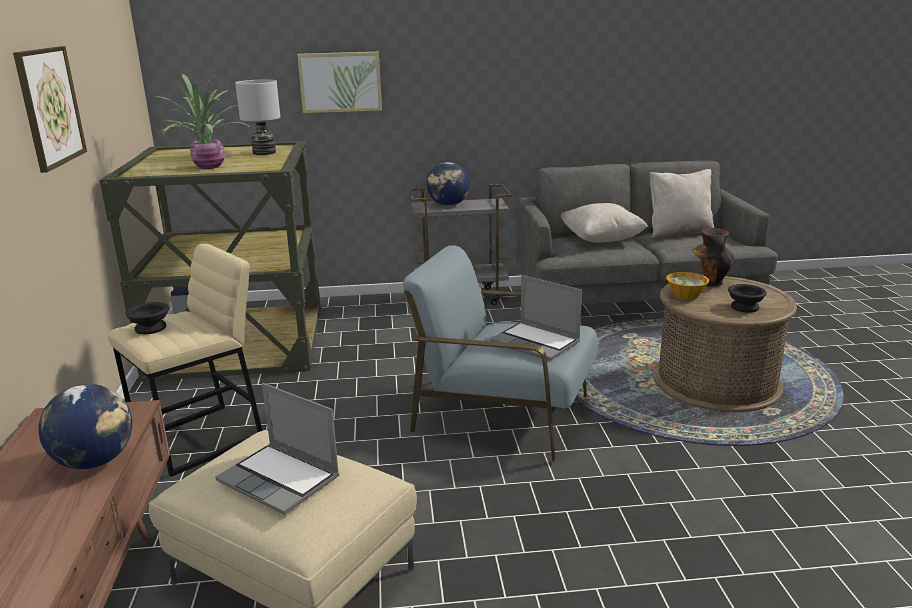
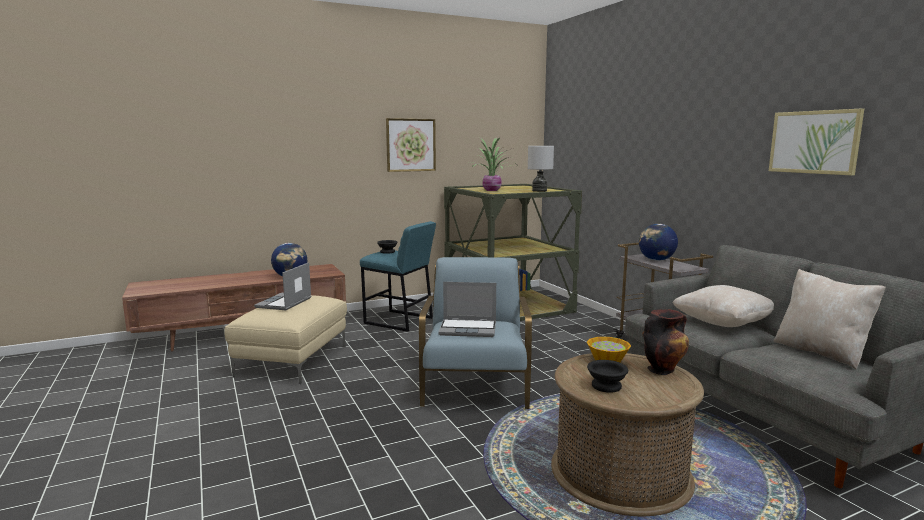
camera: 70 degrees right, 10 degrees down
beige stool [108,244,262,477] -> blue stool [360,221,436,332]
picture [297,52,382,113] -> picture moved to [769,109,864,175]
laptop [491,275,582,361] -> laptop turned 105 degrees counterclockwise [438,282,496,337]

